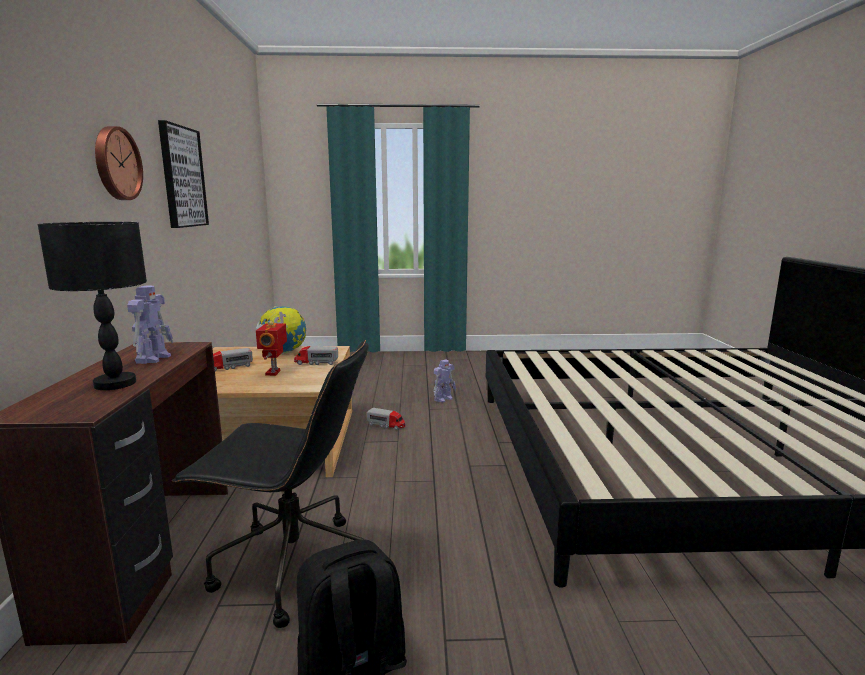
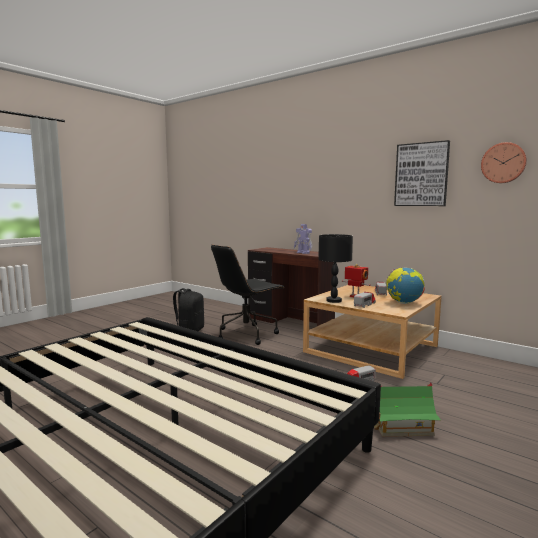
camera: 130 degrees right, 5 degrees down
black table lamp [38,222,147,390] -> black table lamp moved to [318,234,353,303]
wall clock [95,126,143,200] -> wall clock moved to [481,142,527,183]
toy robot [433,359,456,402] -> toy house [374,383,441,437]

